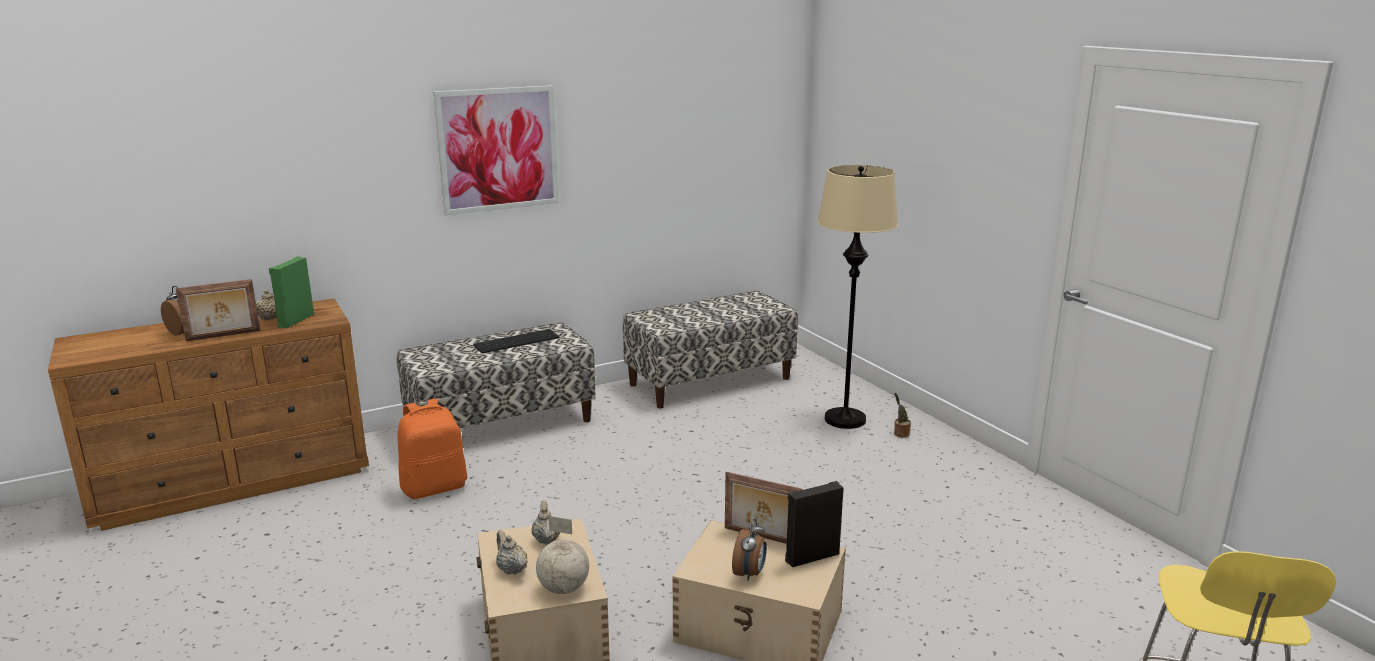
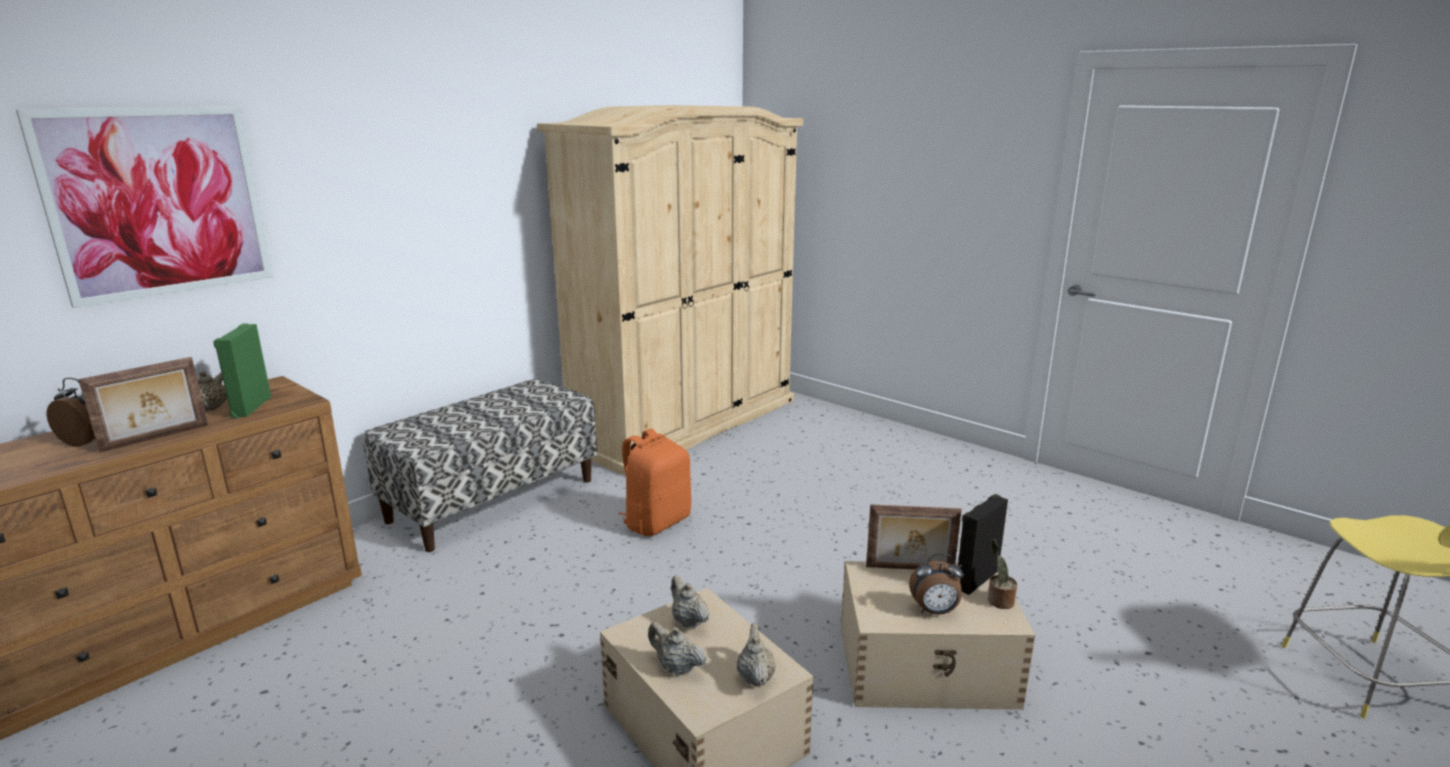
camera: 20 degrees left, 0 degrees up
orange backpack [398,399,467,499] -> orange backpack moved to [619,429,691,536]
picture [434,85,559,215] -> picture moved to [16,106,273,308]
keyboard [473,329,560,353] -> none
globe [536,516,589,594] -> beige teapot [737,623,776,687]
bench [623,291,798,408] -> beige wardrobe [537,105,803,476]
alarm clock [732,518,767,581] -> alarm clock turned 90 degrees clockwise [909,553,964,615]
beige floor lamp [818,165,898,429] -> none
potted plant [894,393,911,438] -> potted plant moved to [988,539,1017,609]

